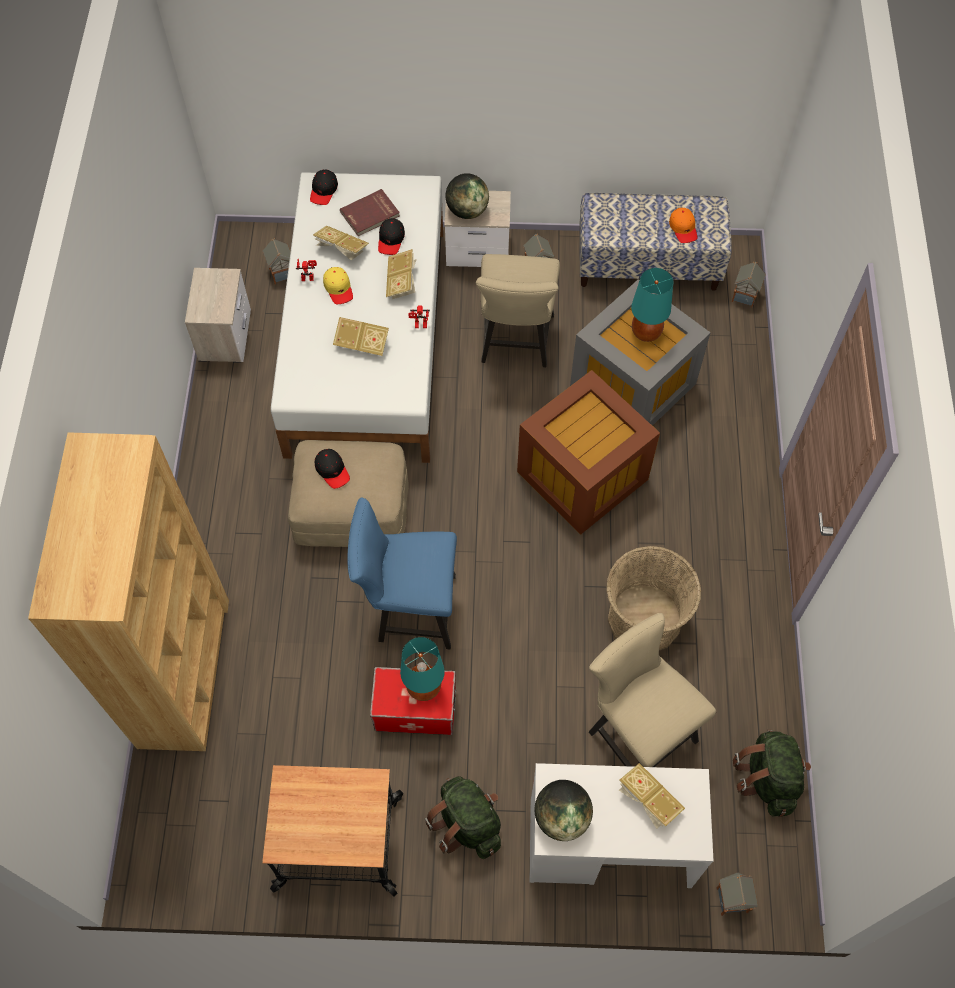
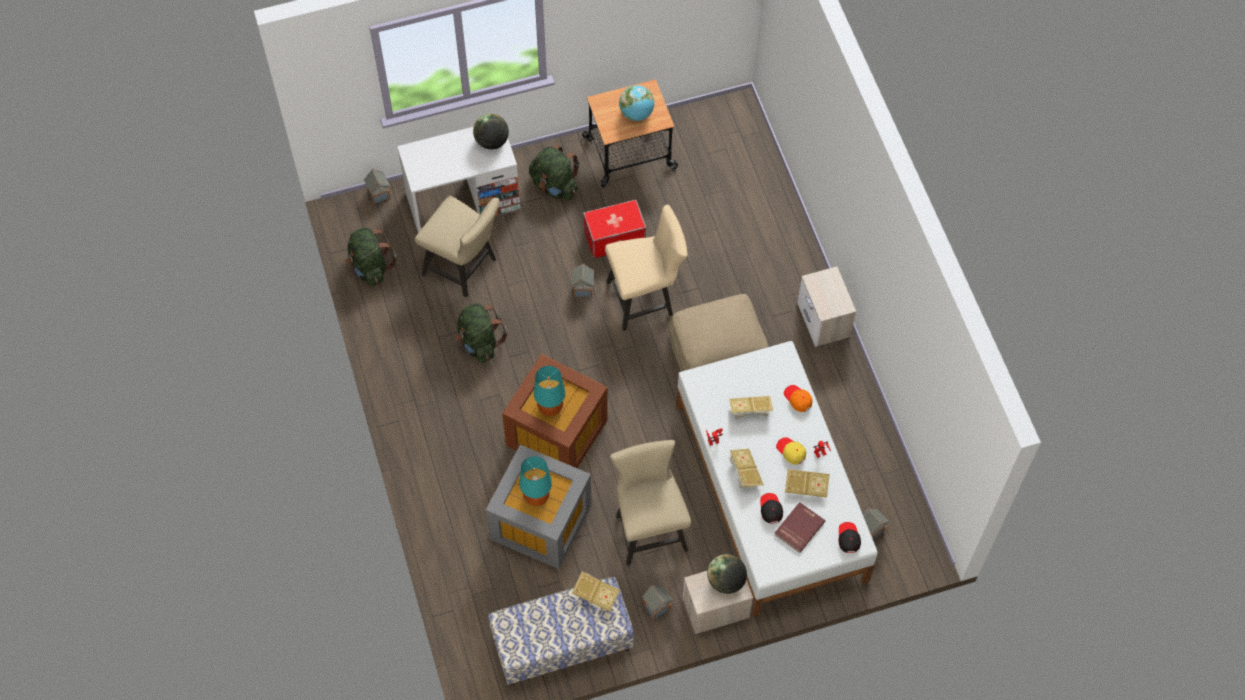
camera: 160 degrees right, 0 degrees up
brown bookcase [28,432,229,751] -> none
nightstand [185,268,251,363] -> nightstand moved to [797,266,856,347]
black cap [315,449,350,489] -> none
blue chair [347,497,457,650] -> beige chair [605,204,687,331]
turquoise table lamp [400,637,445,701] -> turquoise table lamp moved to [534,366,565,416]
basket [606,546,702,650] -> green backpack [456,303,507,363]
book [619,763,685,829] -> book moved to [572,572,620,612]
orange cap [669,208,698,243] -> orange cap moved to [784,385,812,412]
toy house [732,262,766,308] -> toy house moved to [572,263,594,297]
none -> globe [619,85,654,121]

